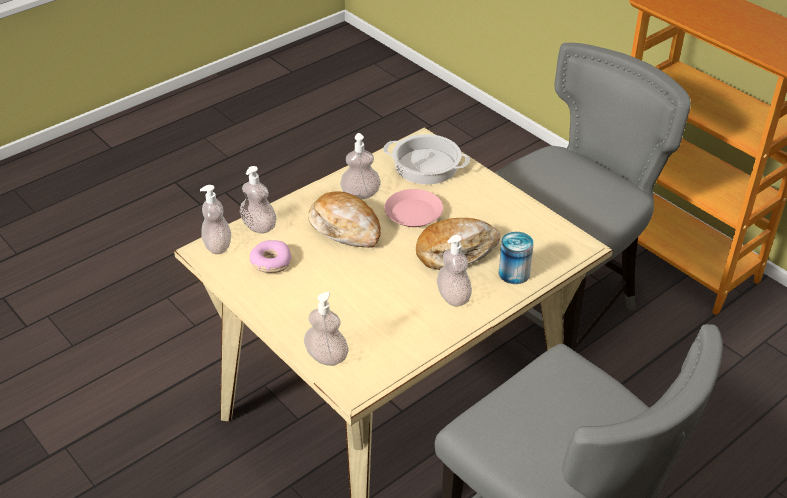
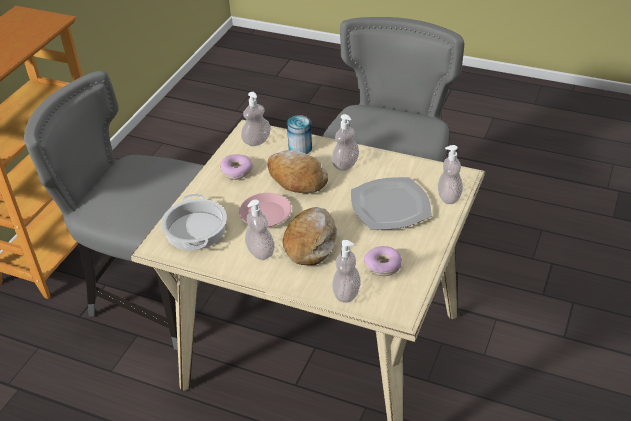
camera: 115 degrees left, 0 degrees up
soap dispenser [200,185,231,254] -> soap dispenser moved to [241,92,271,146]
none -> donut [220,154,253,180]
none -> plate [351,177,432,230]

